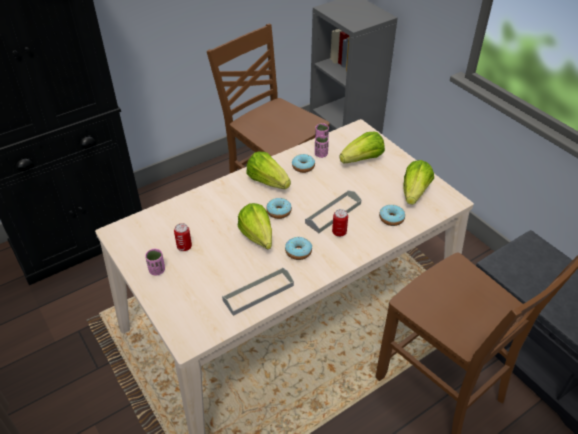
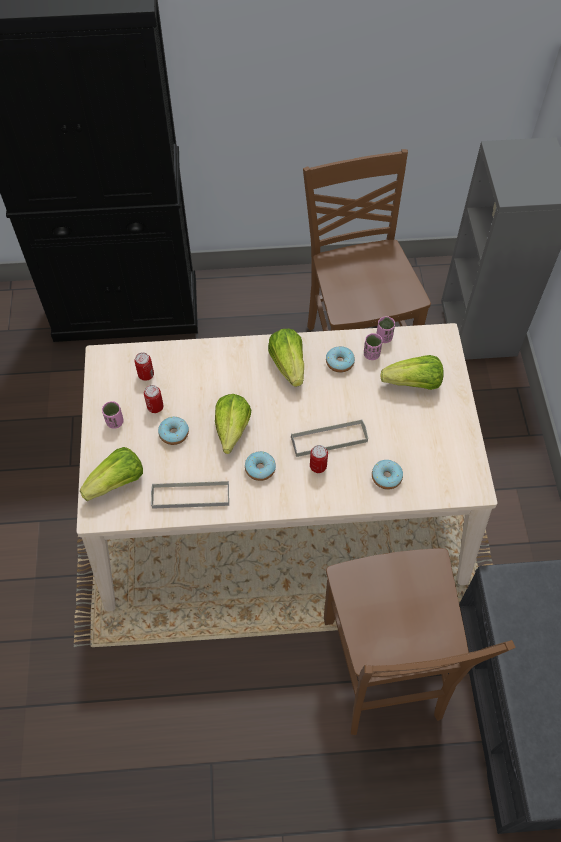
camera: 30 degrees right, 15 degrees up
donut [266,198,292,219] -> donut moved to [158,417,189,445]
lettuce [404,160,434,205] -> lettuce moved to [80,447,143,501]
none -> can [134,352,154,381]

